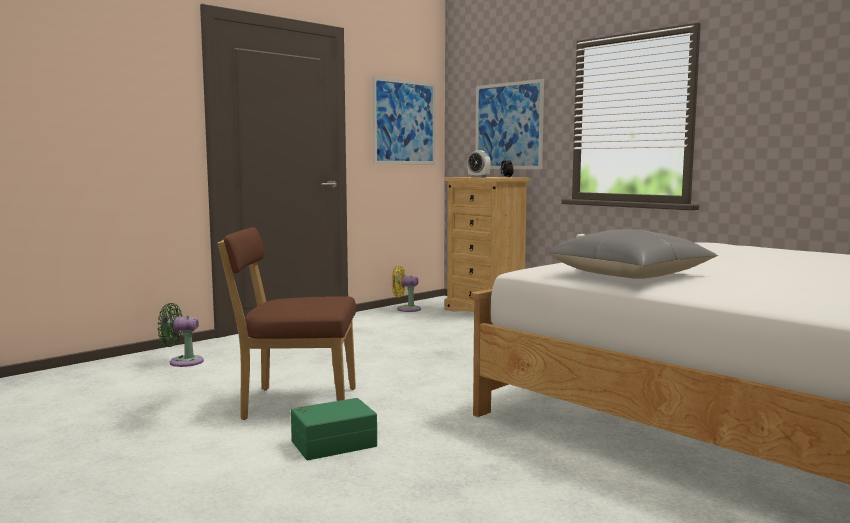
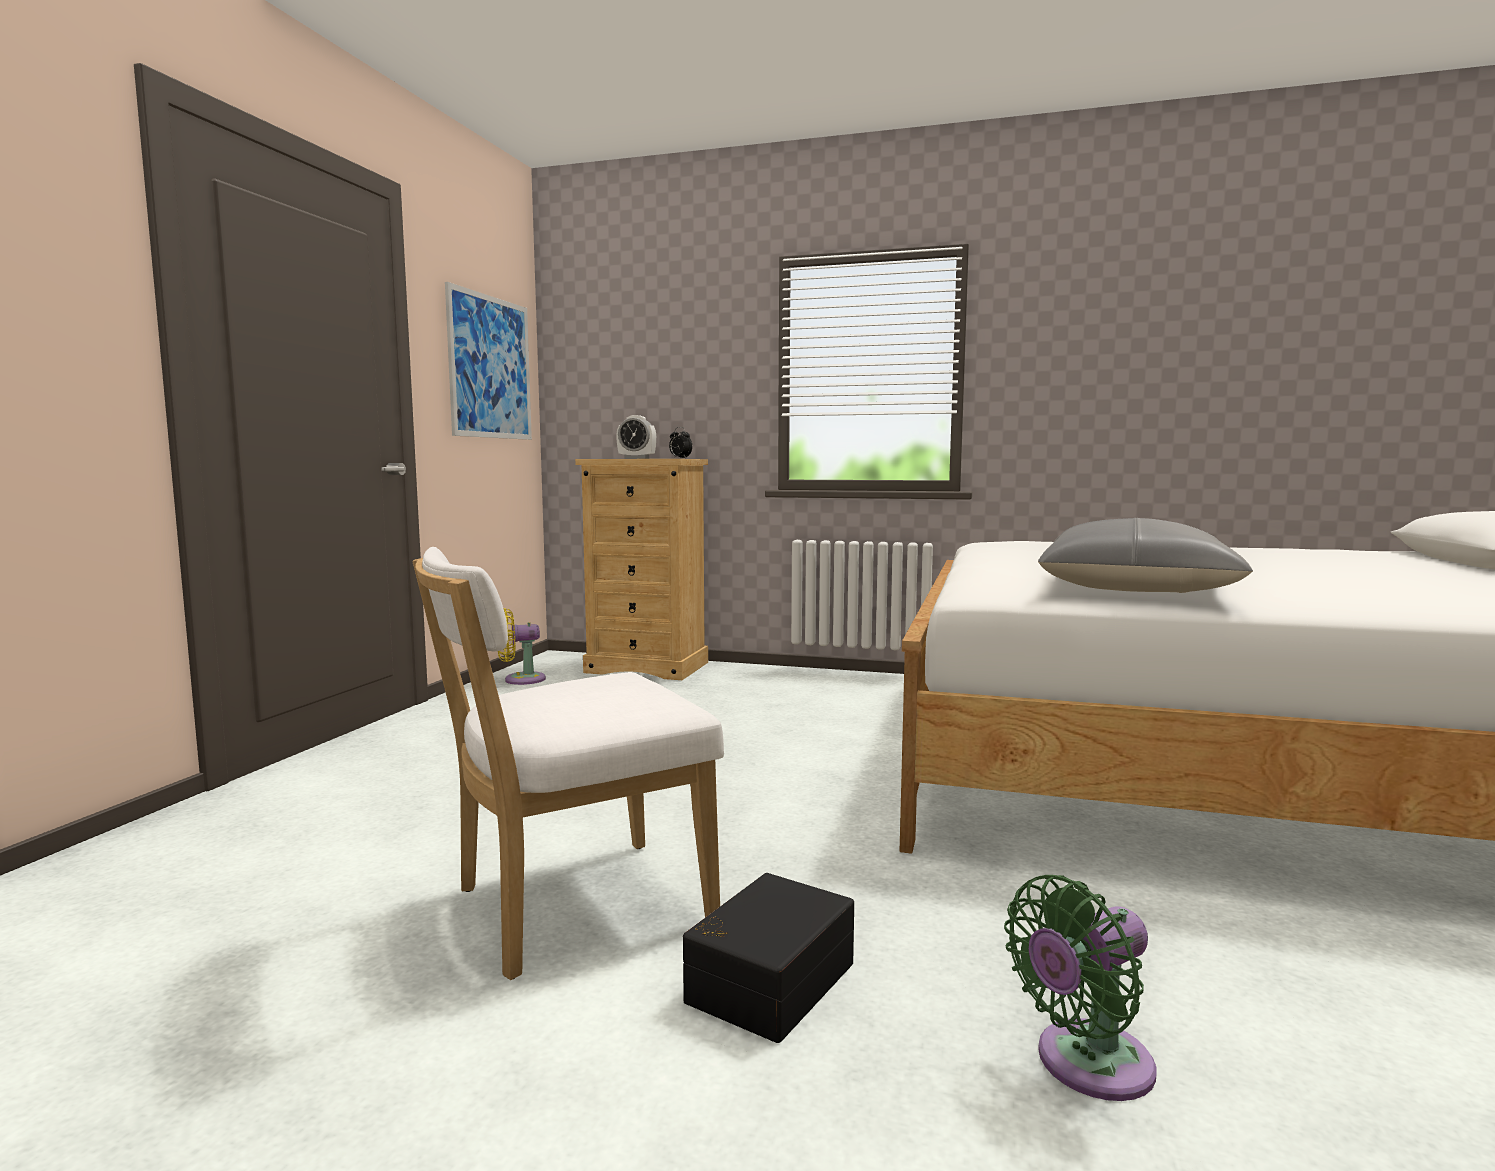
camera: 30 degrees left, 0 degrees up
green fan [158,303,204,367] -> green fan moved to [1004,875,1156,1101]
brown chair [218,227,356,420] -> white chair [412,547,724,980]
green storage box [291,398,377,460] -> black storage box [683,873,854,1043]
picture [475,79,544,169] -> none

